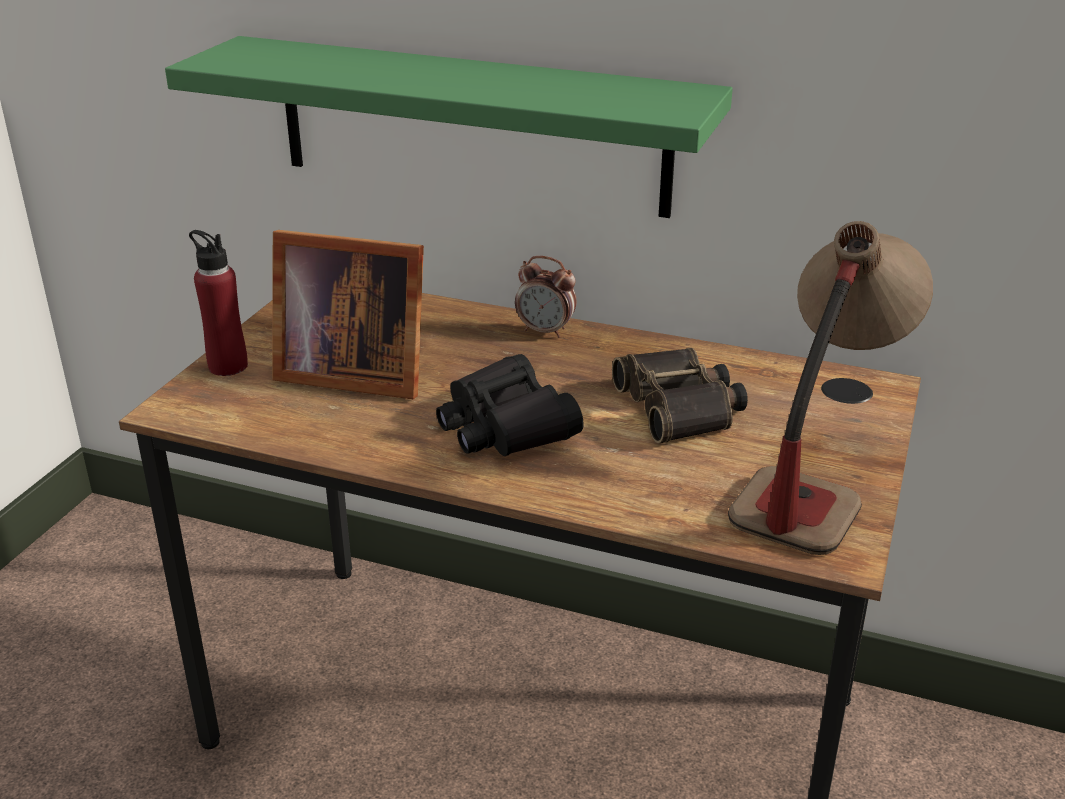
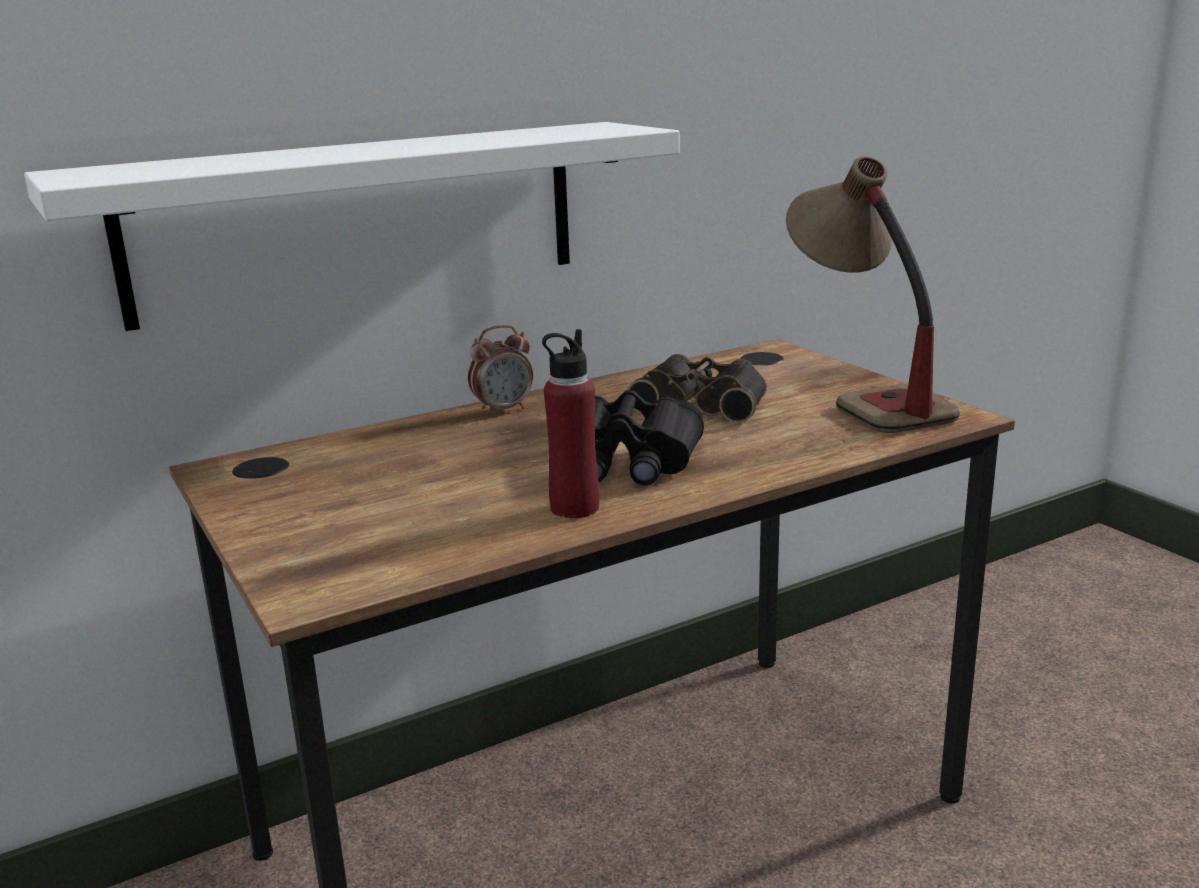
camera: 50 degrees left, 10 degrees down
green shelf [165,36,733,218] -> white shelf [24,122,680,331]
red bottle [189,230,248,376] -> red bottle moved to [542,329,599,518]
picture frame [272,230,424,399] -> none

